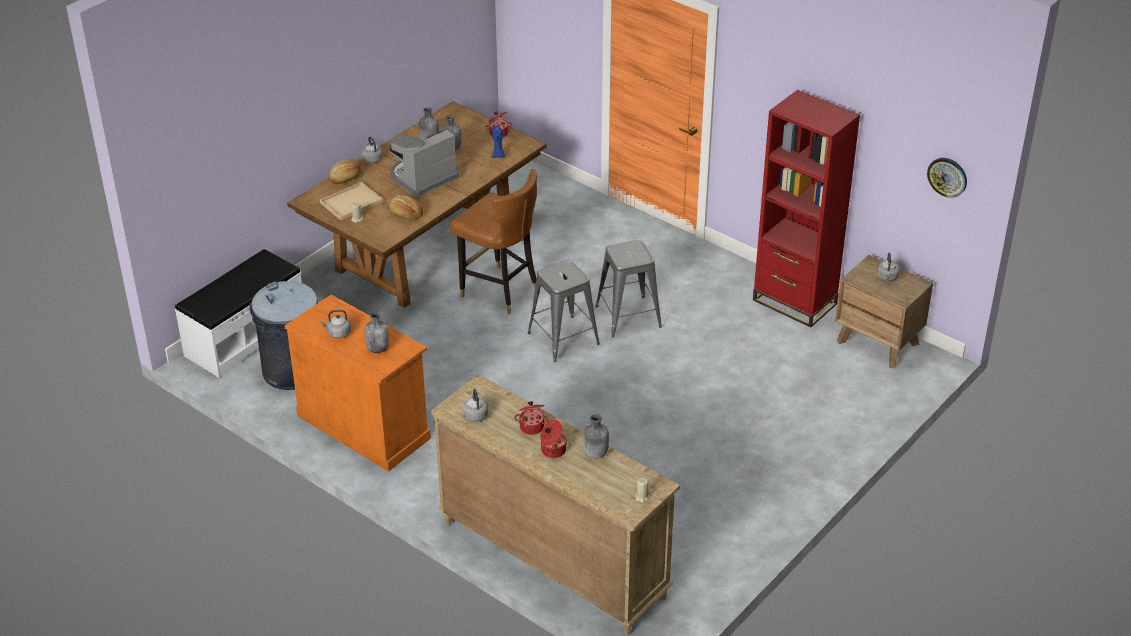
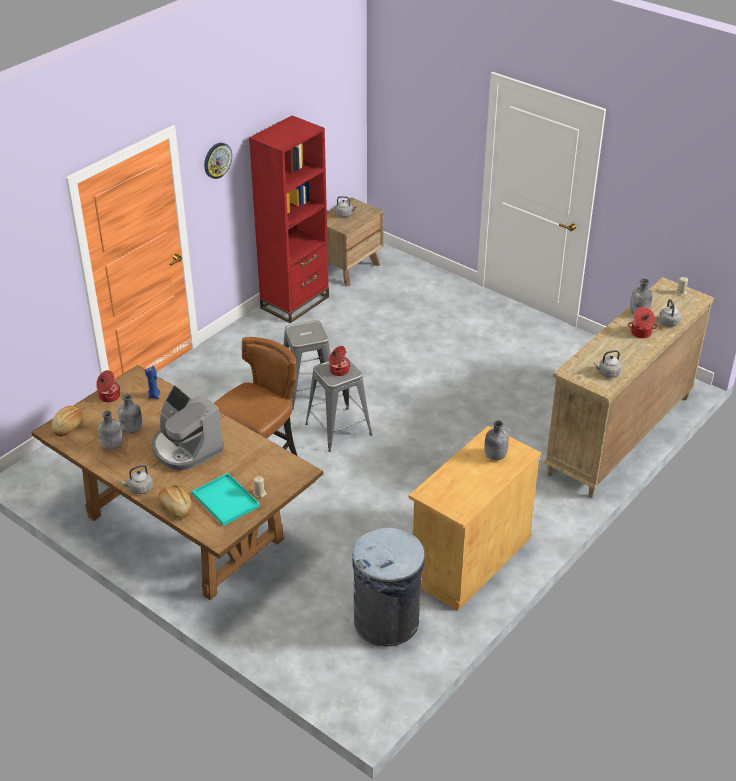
camera: 90 degrees left, 0 degrees up
white bench [175,249,302,378] -> none
orange cabinet [285,295,431,471] -> beige cabinet [408,426,541,611]
beige tray [320,182,383,220] -> turquoise tray [192,473,260,526]
grey kettle [320,310,351,338] -> grey kettle moved to [659,299,681,327]
bread [388,195,423,220] -> bread moved to [51,406,83,437]
cooking pot [514,401,549,435] -> cooking pot moved to [329,346,350,376]
wall clock [927,158,967,198] -> wall clock moved to [204,143,232,179]

